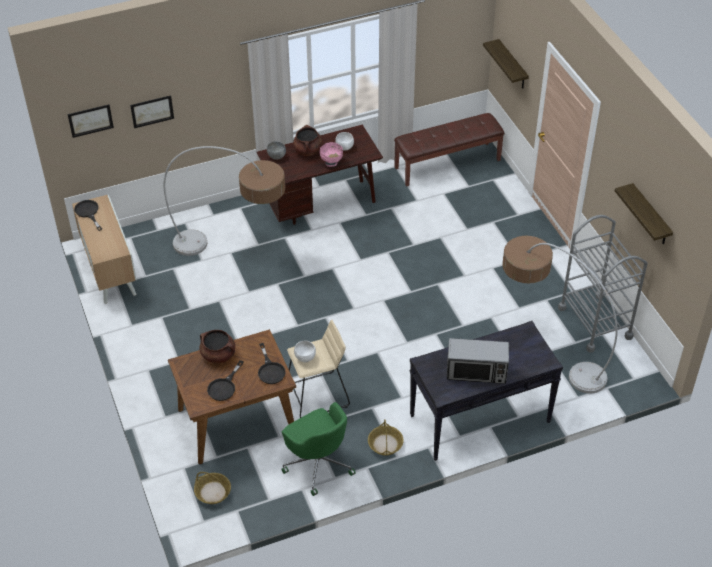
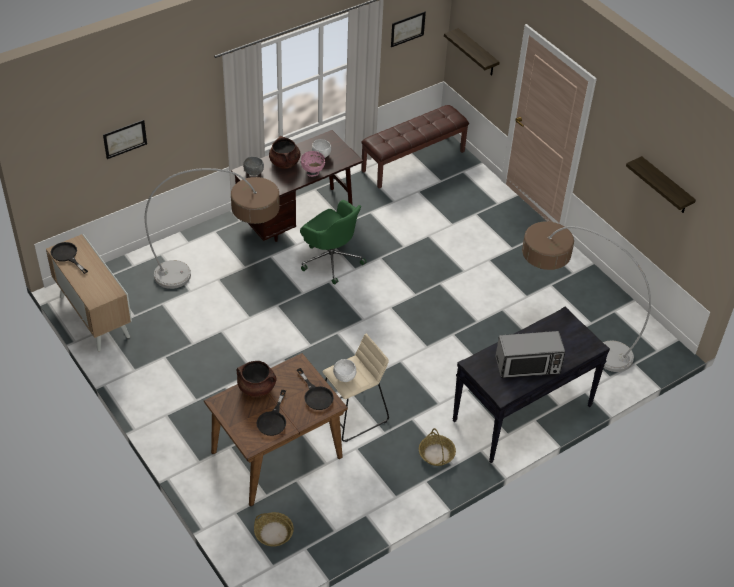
camera: 15 degrees left, 0 degrees up
picture [68,104,114,138] -> picture moved to [391,11,426,47]
green office chair [281,402,356,496] -> green office chair moved to [300,200,366,284]
grey cart [558,215,648,353] -> none

